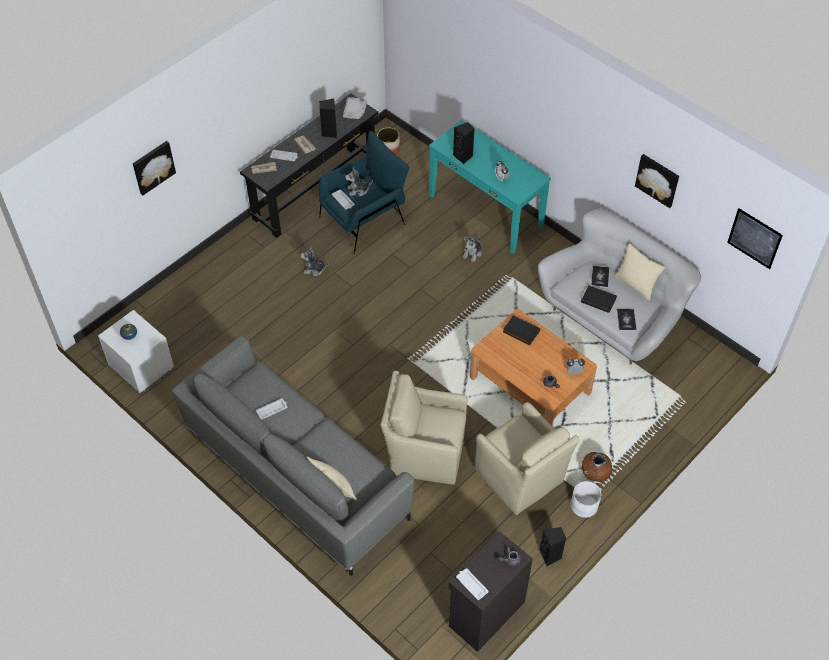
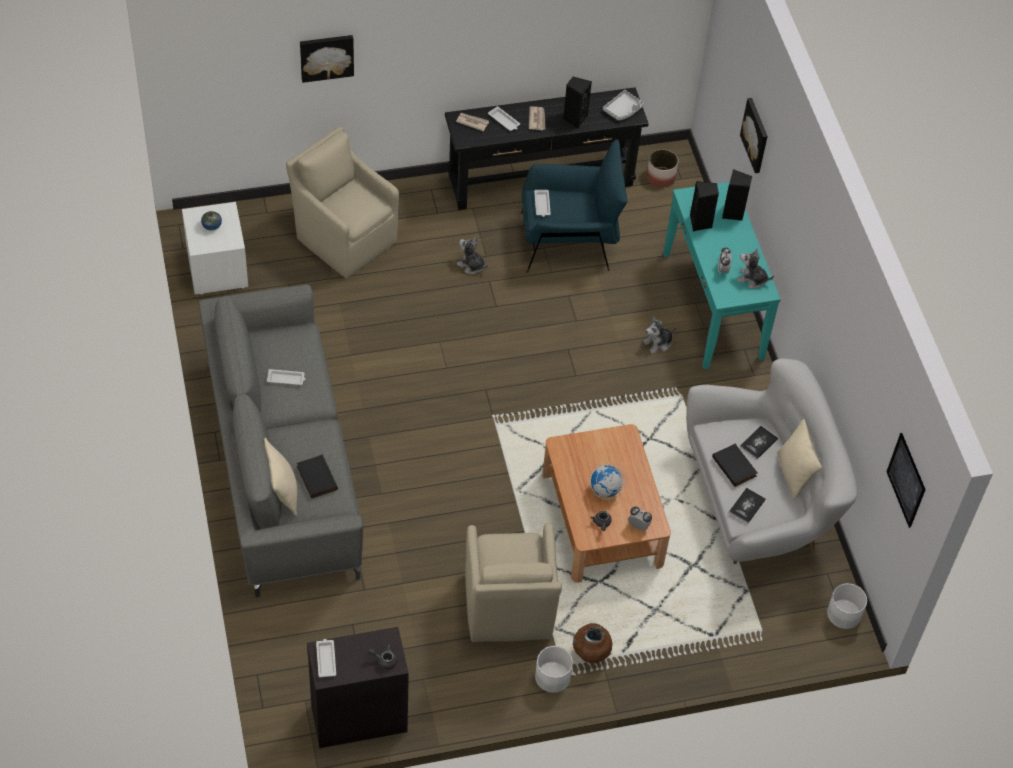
camera: 30 degrees right, 0 degrees up
plush toy [345,167,373,196] -> plush toy moved to [737,248,774,288]
beige armchair [381,371,468,484] -> beige armchair moved to [286,126,399,278]
black book [503,315,540,345] -> black book moved to [297,455,338,499]
black speaker [540,527,566,566] -> black speaker moved to [722,169,752,221]
picture [635,154,679,208] -> picture moved to [740,98,768,173]
none -> globe [590,464,625,500]
none -> white planter [827,583,867,629]

